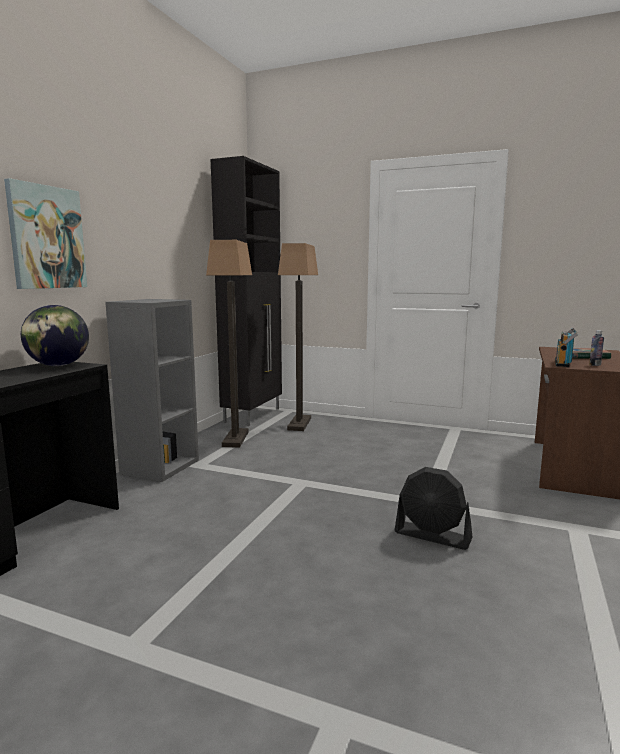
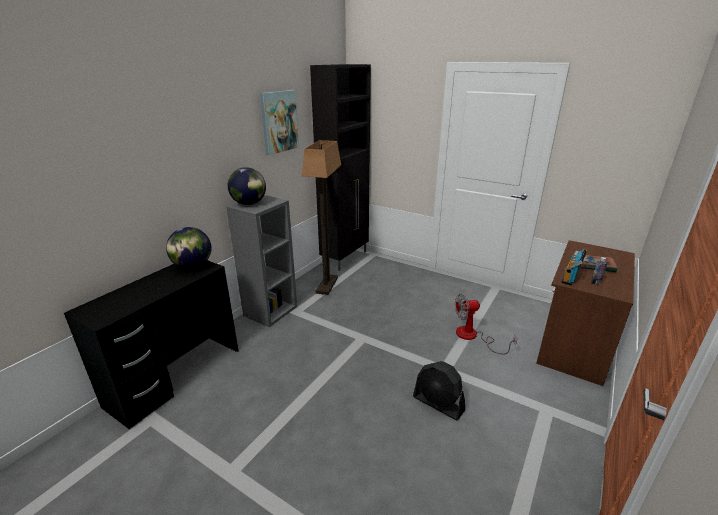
camera: 10 degrees right, 15 degrees up
picture [4,178,87,289] -> picture moved to [260,90,299,155]
floor lamp [278,243,318,431] -> none
none -> globe [228,167,266,205]
none -> fan [455,294,517,354]

